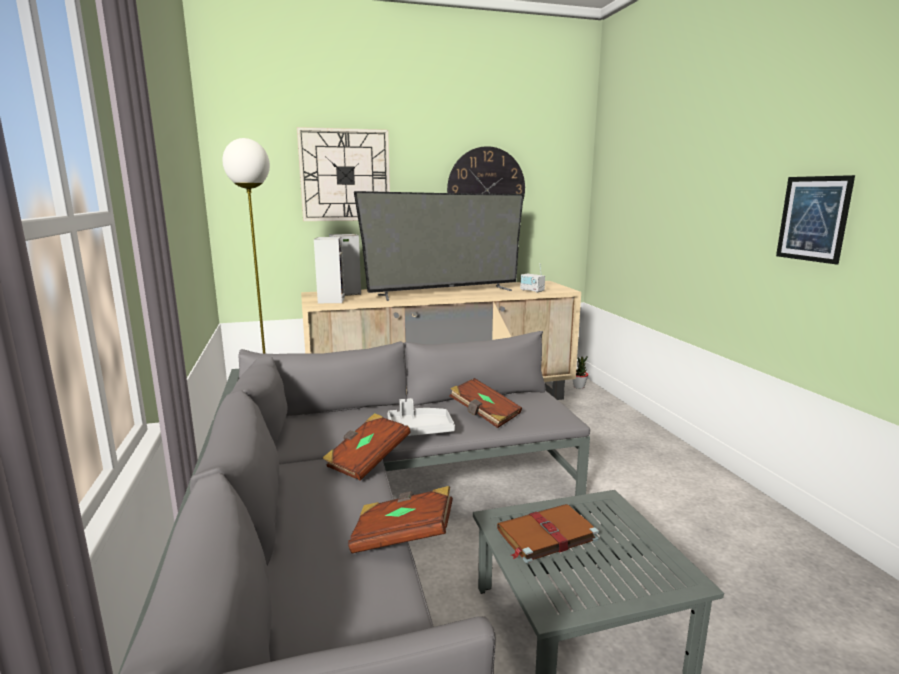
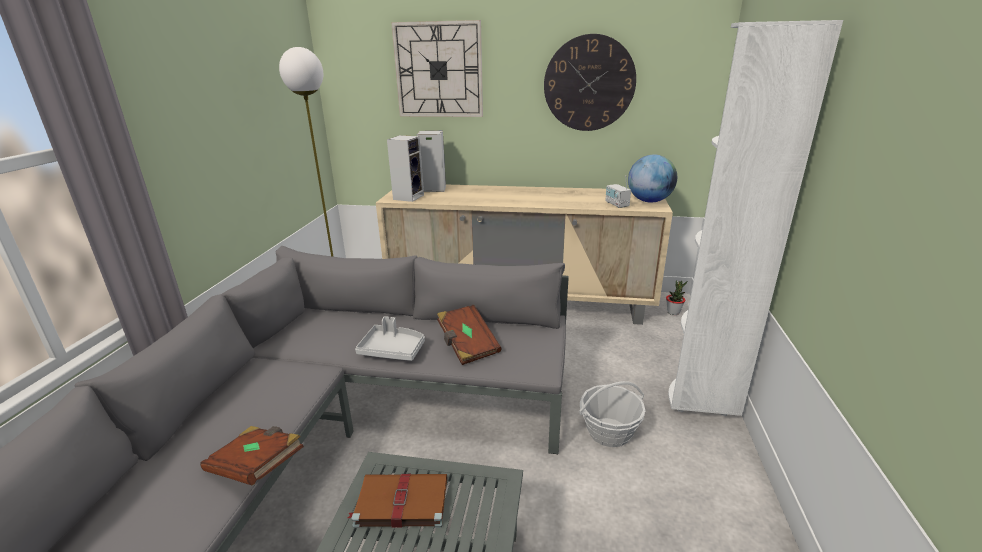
camera: 25 degrees right, 10 degrees up
brown book [322,413,411,480] -> none
television [354,191,524,301] -> none
picture [776,175,855,265] -> none
none -> basket [579,381,645,447]
none -> globe [628,155,677,202]
none -> white bookcase [668,20,843,416]

